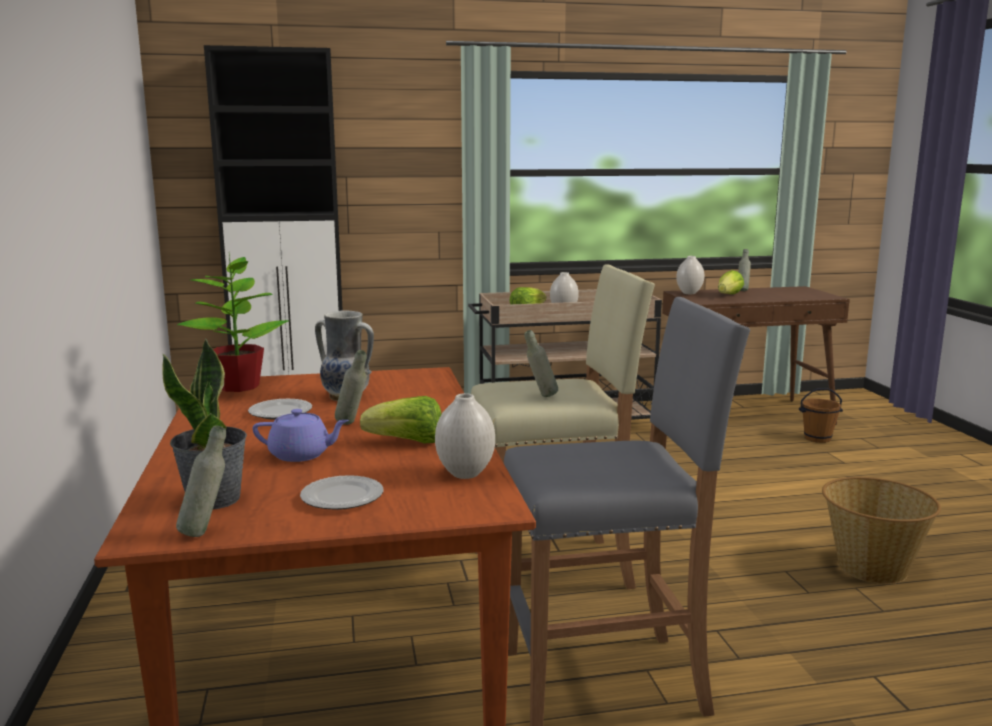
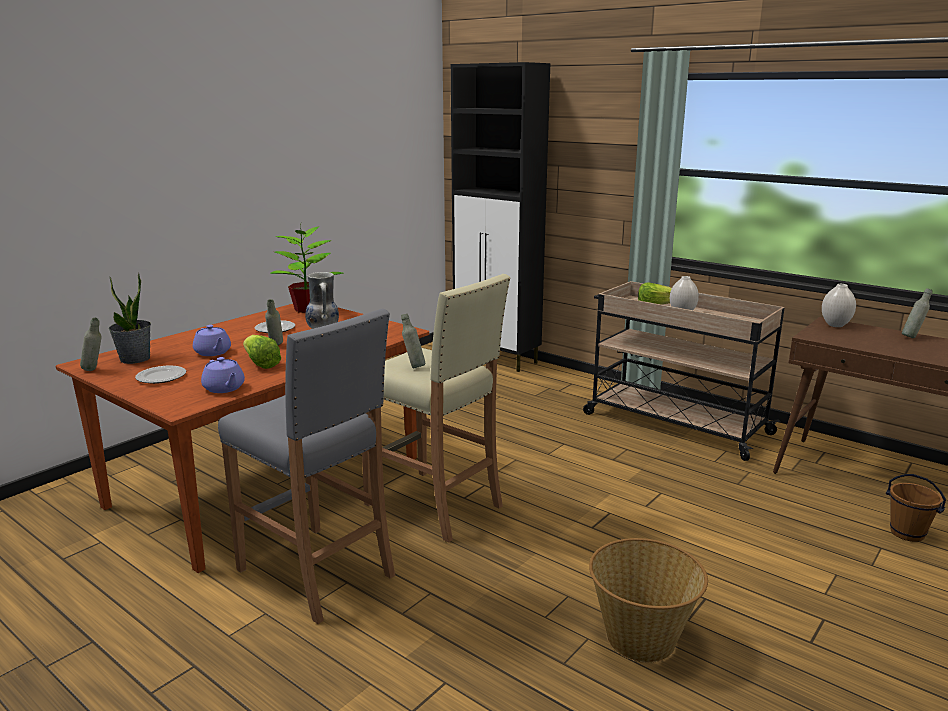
camera: 50 degrees right, 5 degrees up
white vase [435,393,495,479] -> purple teapot [201,357,245,393]
lettuce [718,270,744,294] -> none

